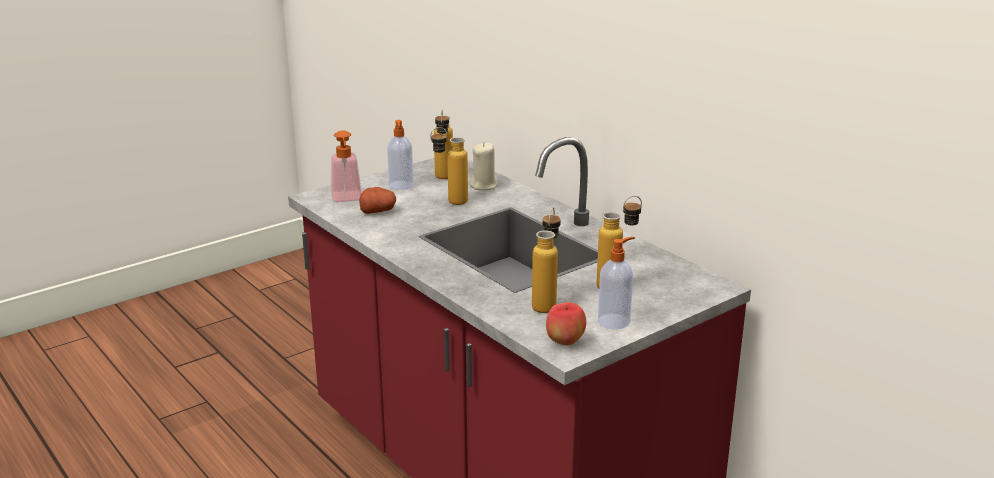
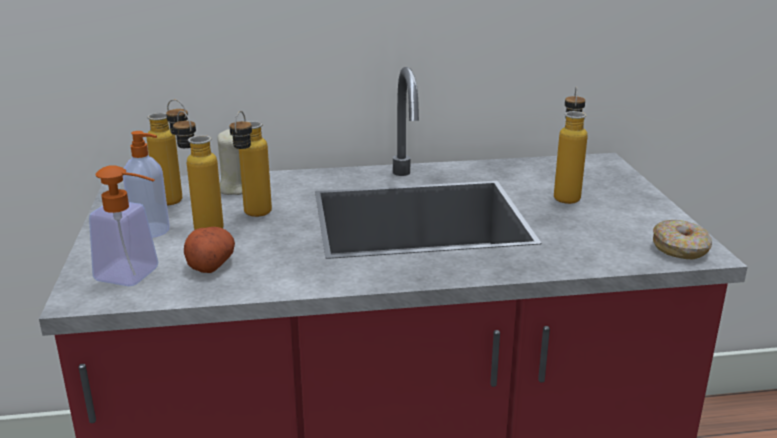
camera: 60 degrees left, 0 degrees up
bottle [532,207,561,313] -> bottle moved to [173,111,224,230]
apple [546,302,586,346] -> donut [653,220,712,259]
soap dispenser [598,237,635,329] -> none

